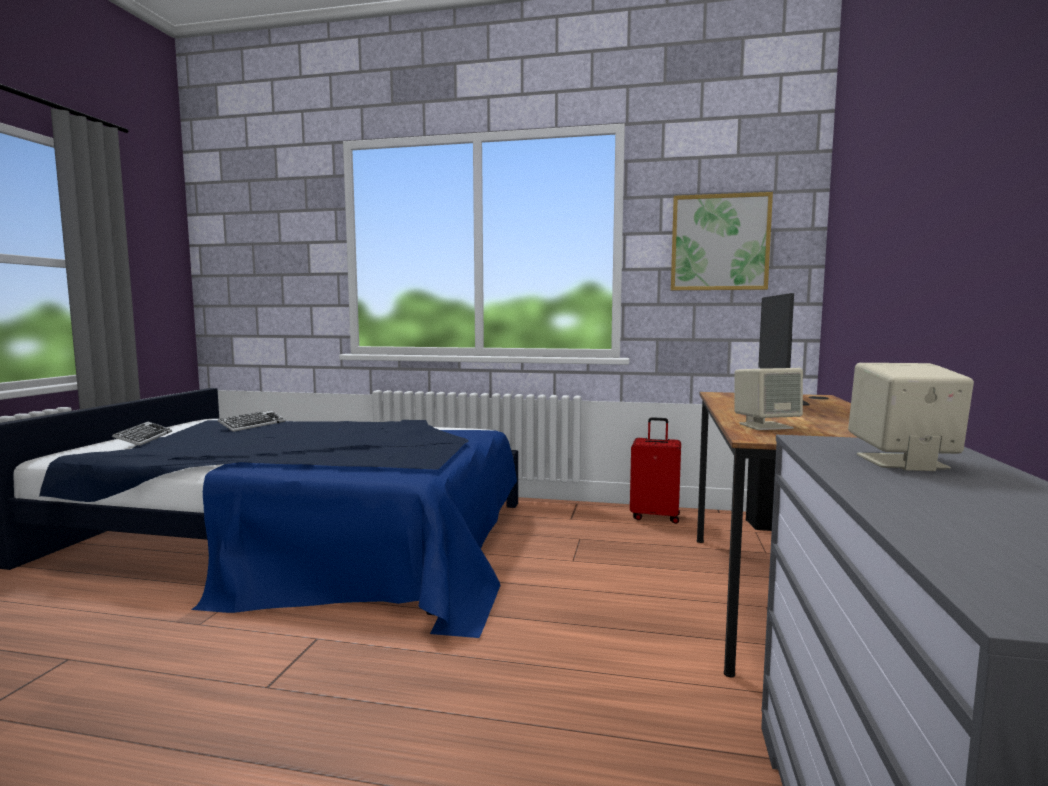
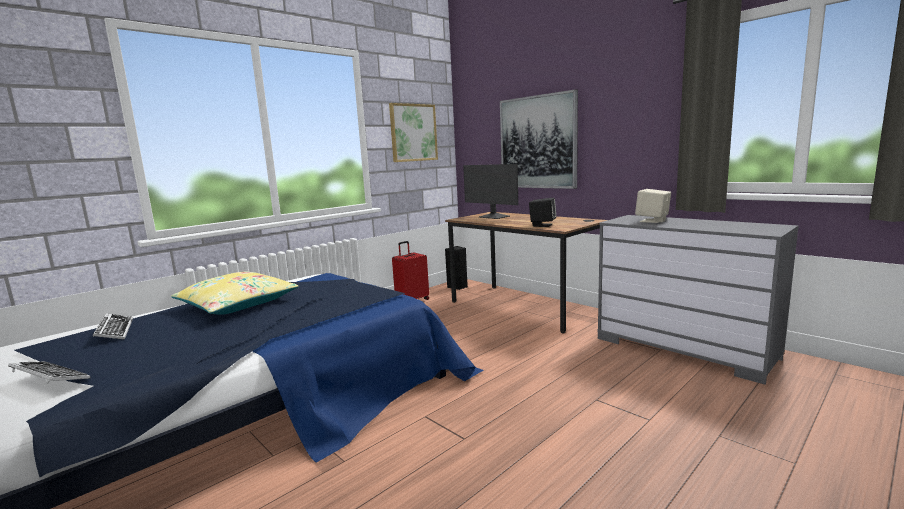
camera: 55 degrees left, 5 degrees up
beige speaker [735,368,803,430] -> black speaker [529,198,556,227]
none -> yellow pillow [171,271,299,315]
none -> picture [500,89,578,189]

